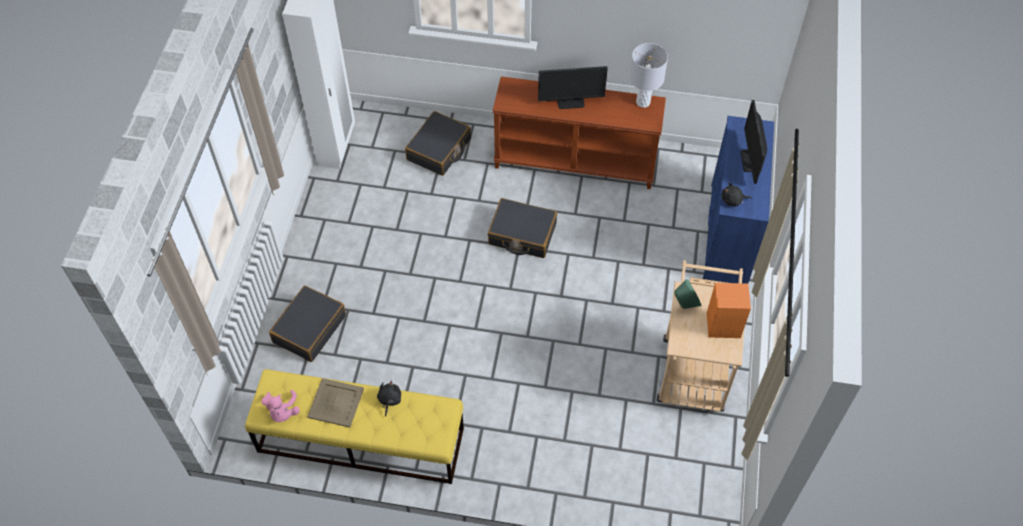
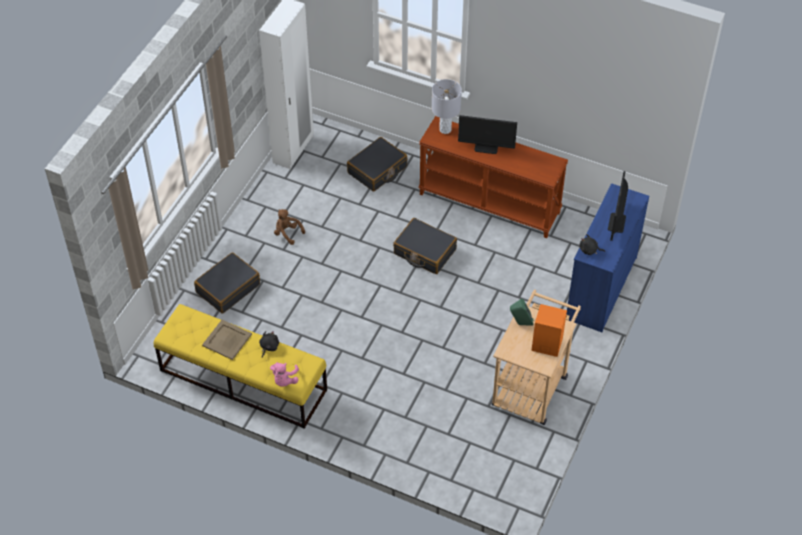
camera: 15 degrees right, 5 degrees down
pink plush toy [262,390,300,422] -> pink plush toy moved to [270,362,299,386]
grey table lamp [629,43,668,108] -> grey table lamp moved to [432,79,462,134]
none -> brown plush toy [274,209,305,245]

